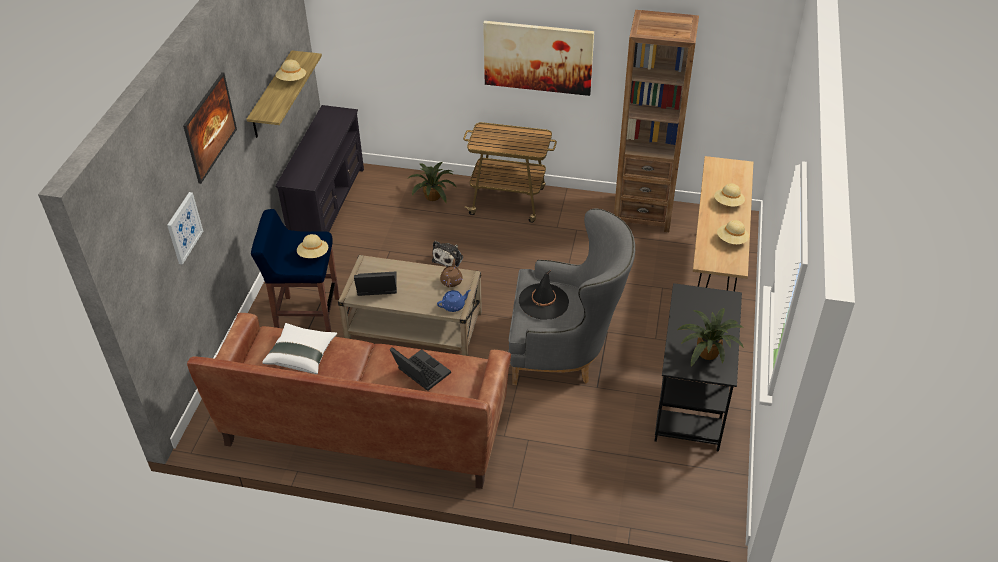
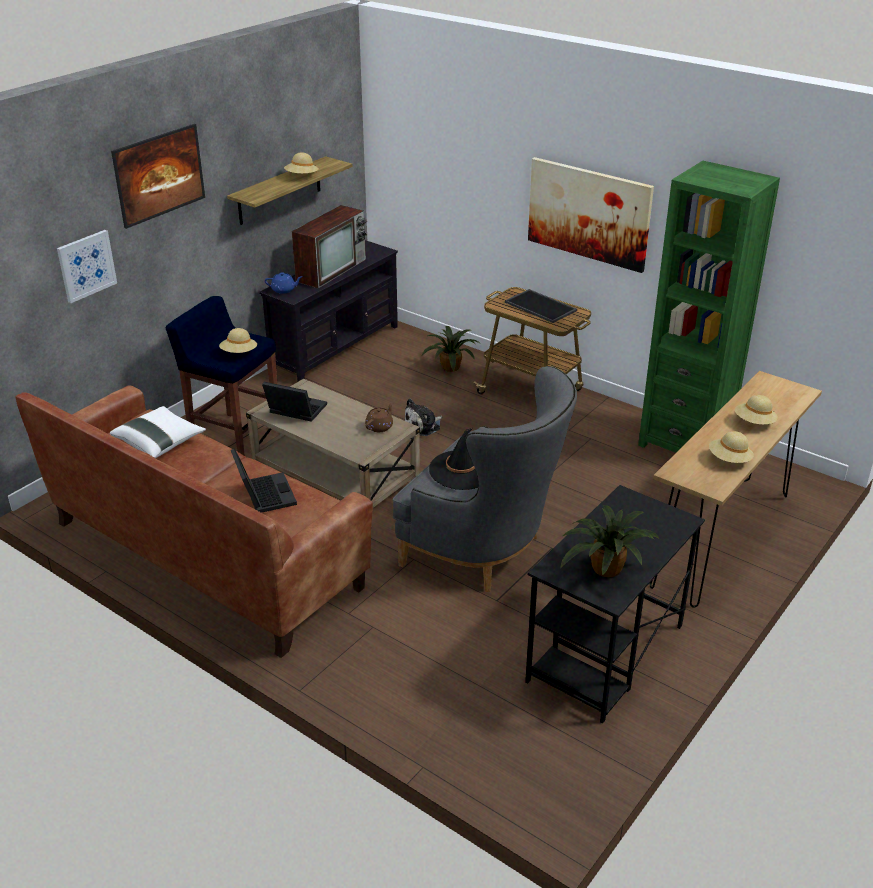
camera: 25 degrees right, 10 degrees down
blue teapot [437,290,471,312] -> blue teapot moved to [265,272,303,294]
brown bookcase [614,10,699,232] -> green bookcase [638,161,780,453]
none -> television [292,205,367,288]
none -> tray [505,289,577,323]

